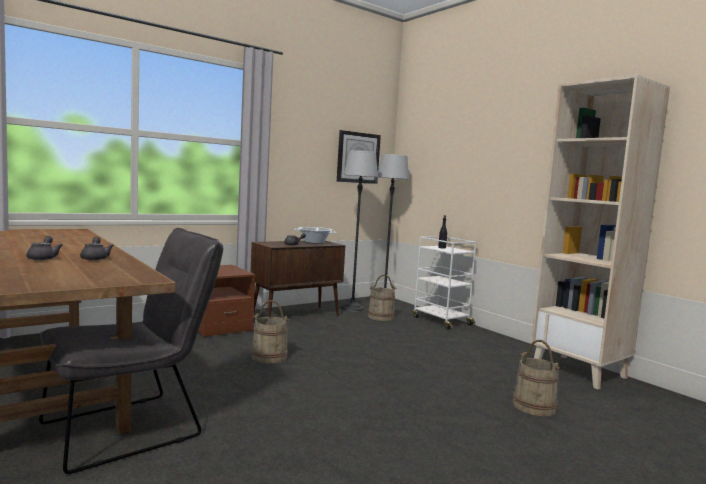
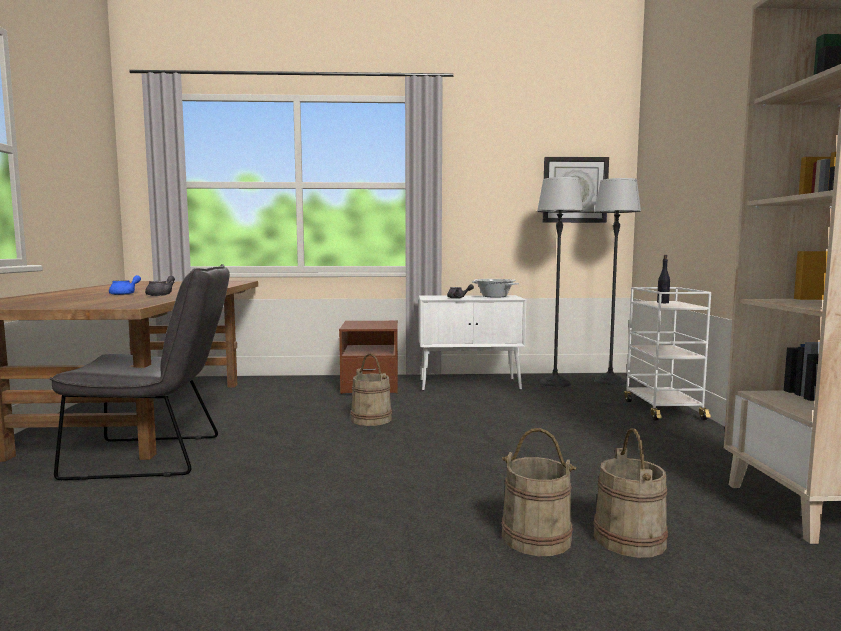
camera: 35 degrees right, 0 degrees up
grey teapot [26,236,63,260] -> blue teapot [109,275,141,295]
brown cabinet [251,241,345,317] -> white cabinet [419,295,526,391]
beige bucket [368,275,396,321] -> beige bucket moved to [501,428,576,556]

